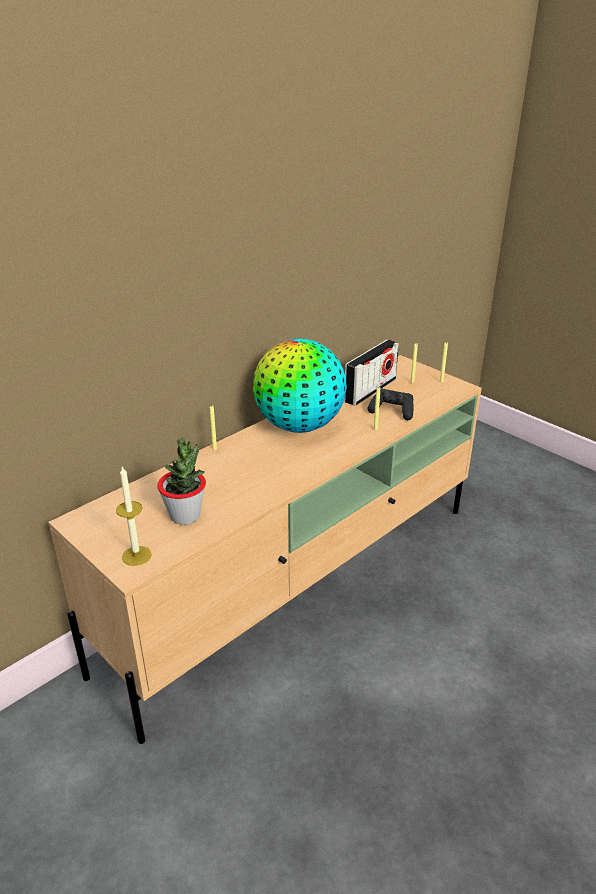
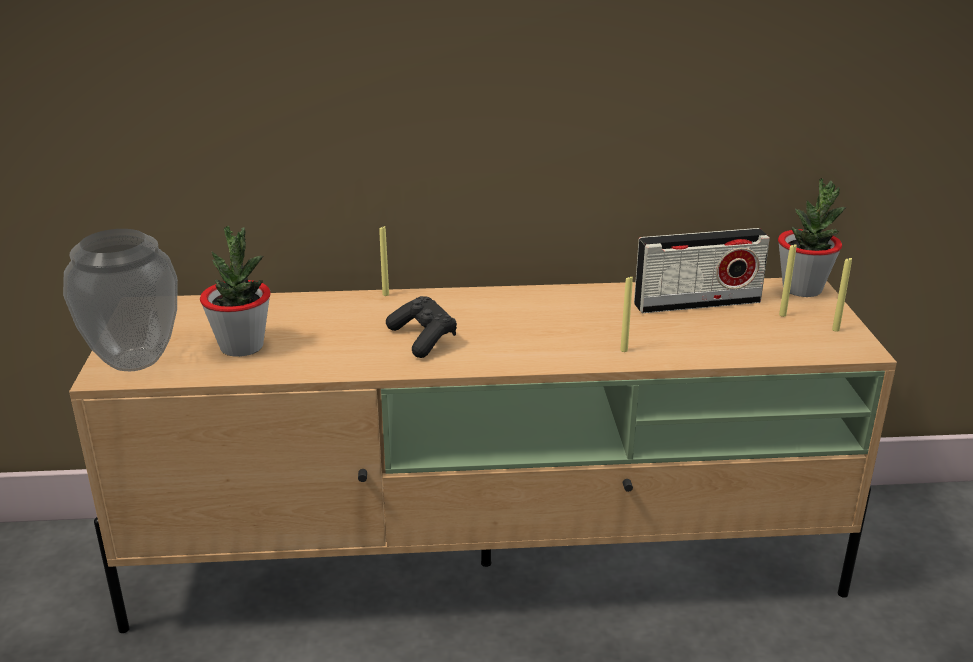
camera: 40 degrees right, 5 degrees down
candle [116,466,152,566] -> vase [63,229,178,371]
globe [253,339,347,433] -> none
black game controller [367,389,414,420] -> black game controller moved to [386,296,457,358]
none -> potted plant [778,178,846,297]

